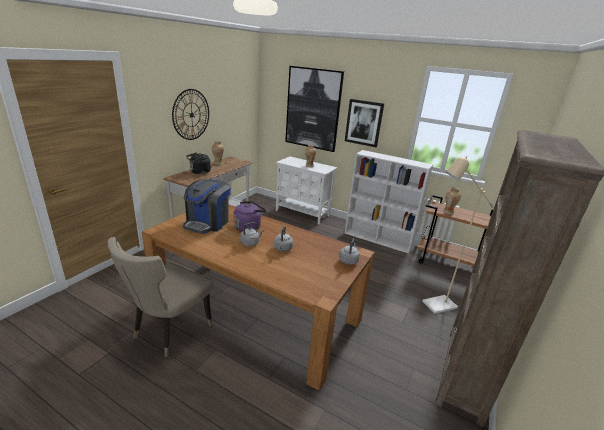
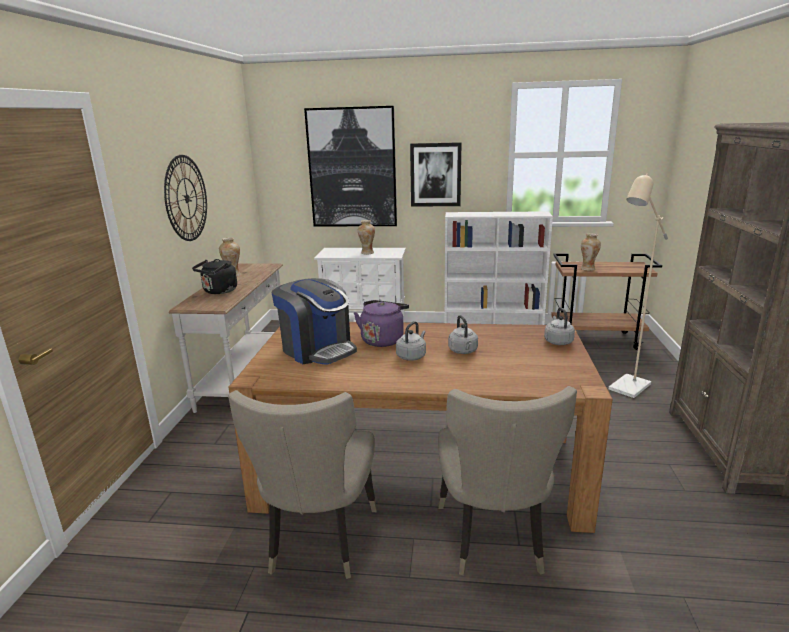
camera: 20 degrees left, 5 degrees down
coffee machine [183,179,231,234] -> coffee machine turned 45 degrees counterclockwise [272,278,357,365]
none -> beige chair [438,386,577,576]

